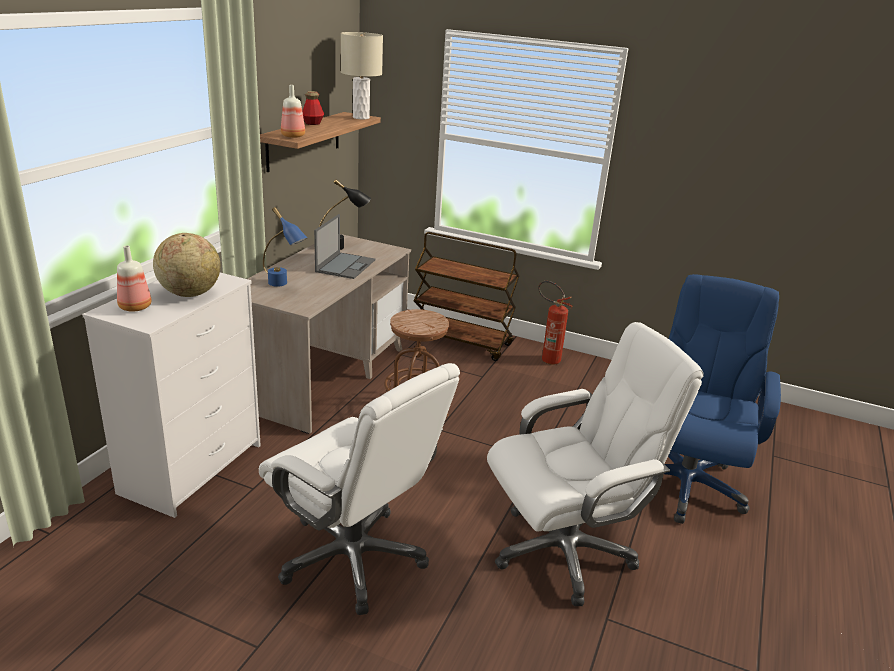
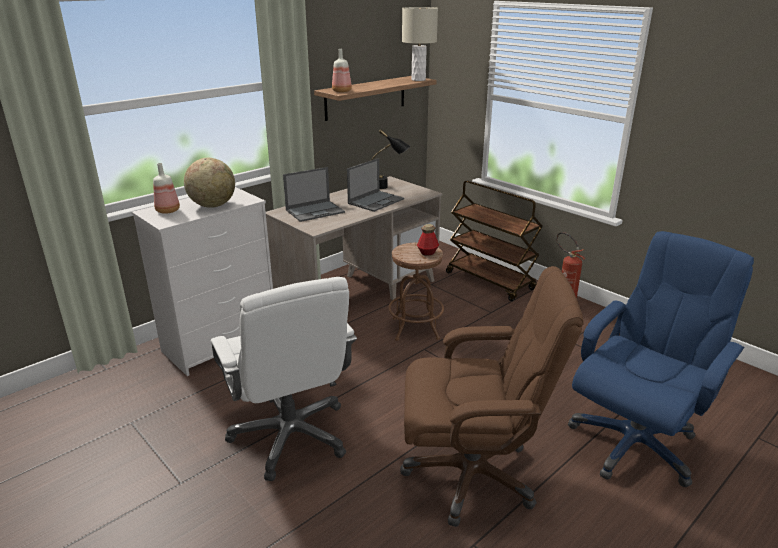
camera: 25 degrees right, 0 degrees up
blue table lamp [263,207,307,287] -> laptop [283,167,345,222]
bottle [302,91,324,125] -> bottle moved to [417,224,439,256]
white office chair [487,322,704,606] -> brown office chair [401,266,584,527]

